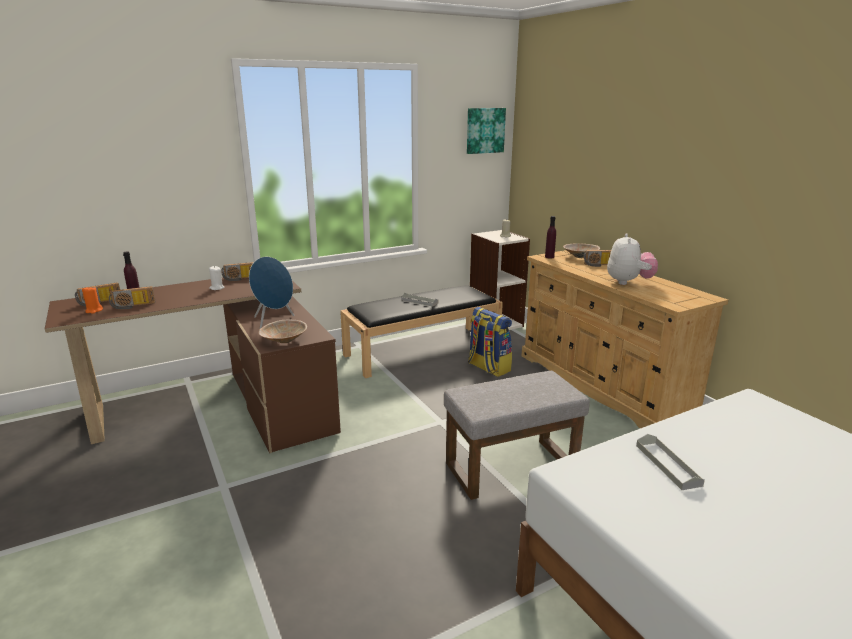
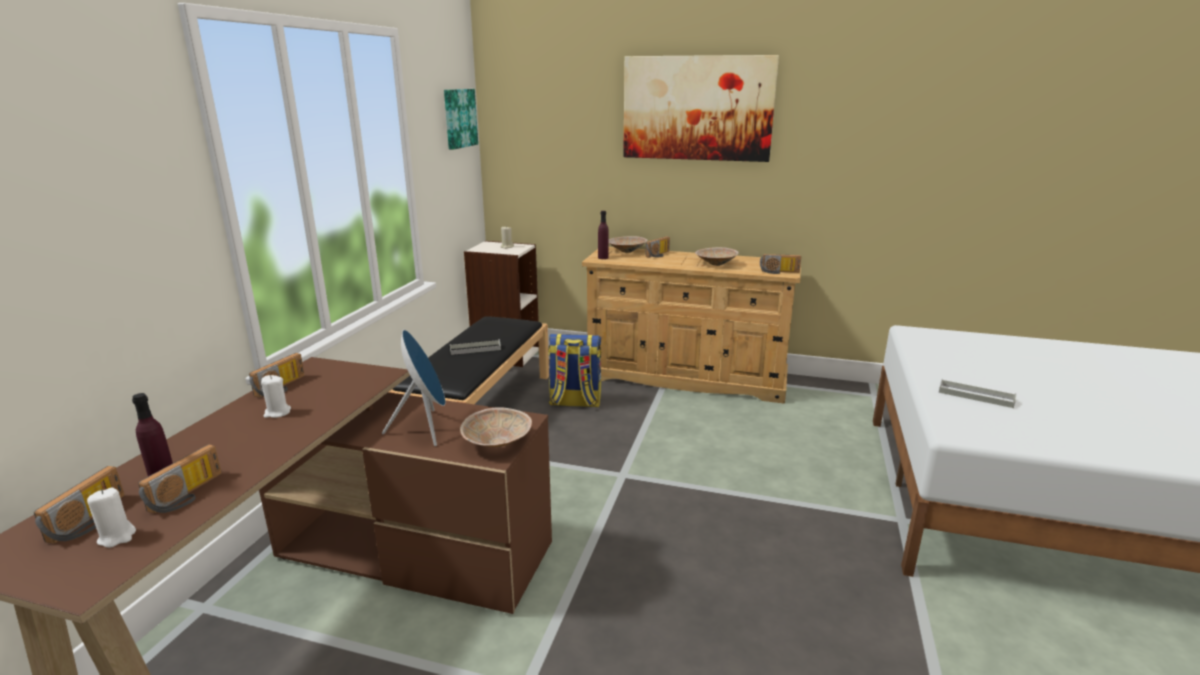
camera: 45 degrees left, 0 degrees up
orange candle [82,286,103,314] -> white candle [87,487,136,548]
grey ottoman [444,371,590,500] -> none
plush toy [607,233,658,285] -> beige bowl [695,247,739,266]
none -> picture [623,55,779,162]
none -> radio [760,254,801,274]

